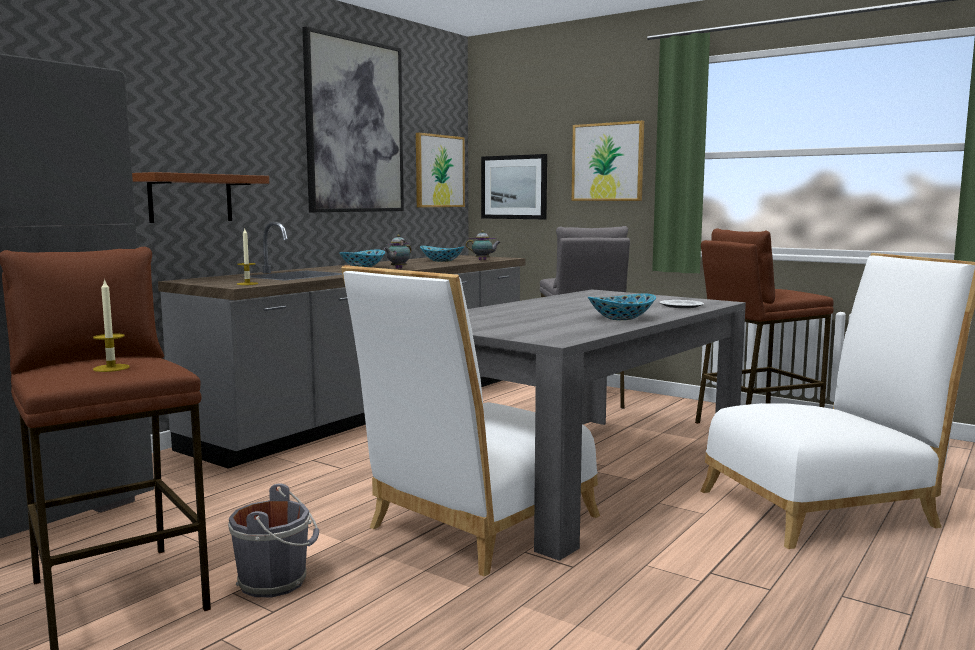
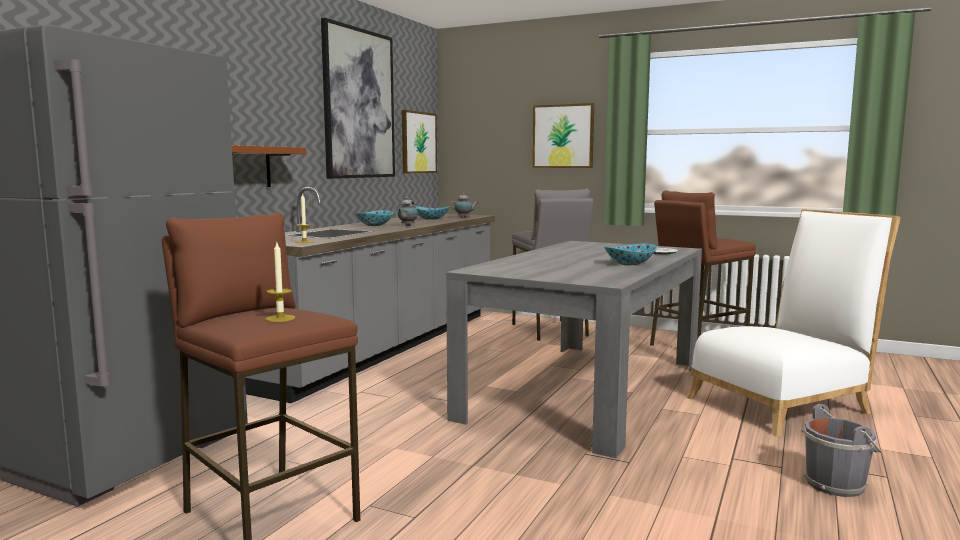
camera: 10 degrees left, 0 degrees up
grey bucket [228,484,319,597] -> grey bucket moved to [801,404,882,497]
white chair [341,265,600,577] -> none
picture [481,154,547,219] -> none

